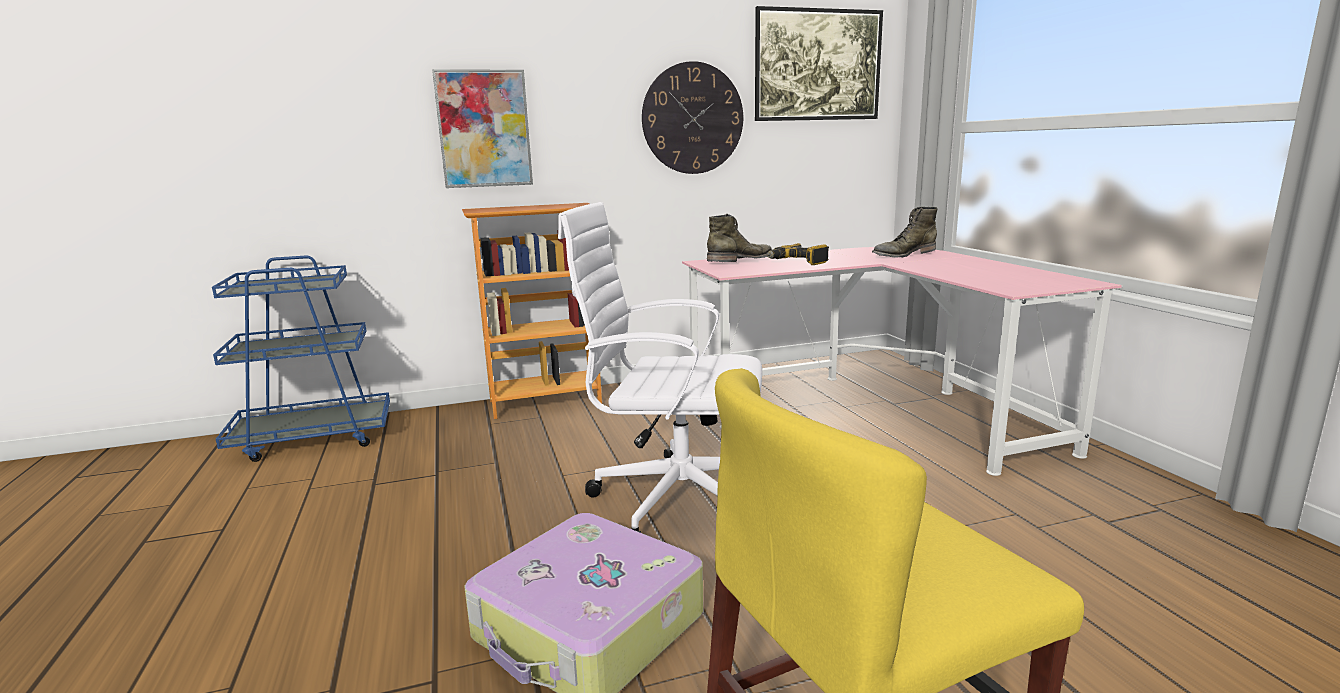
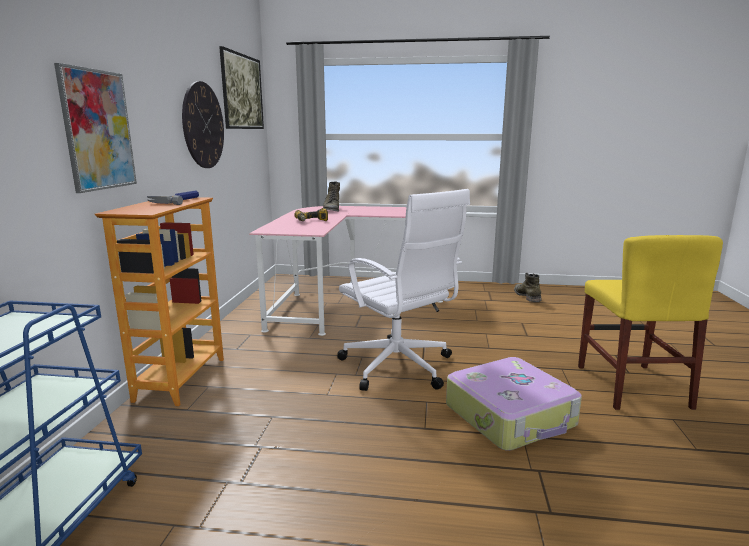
camera: 65 degrees left, 0 degrees up
white office chair [558,202,762,533] -> white office chair turned 75 degrees counterclockwise [337,189,470,391]
green boot [707,214,772,262] -> green boot moved to [514,273,542,302]
none -> hammer [147,190,199,205]

